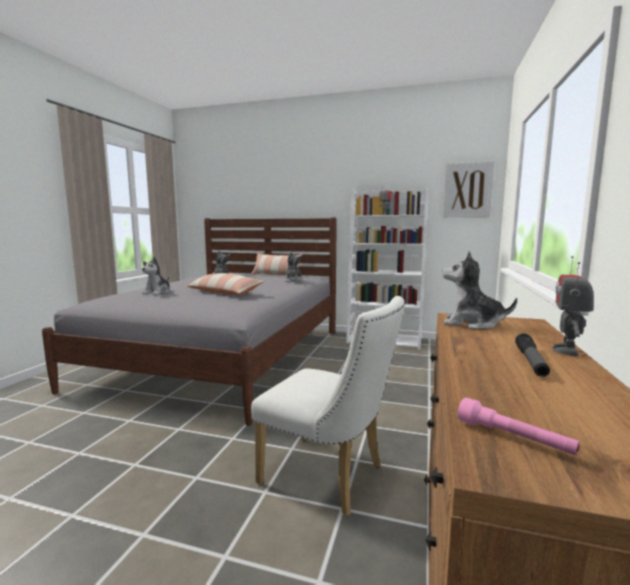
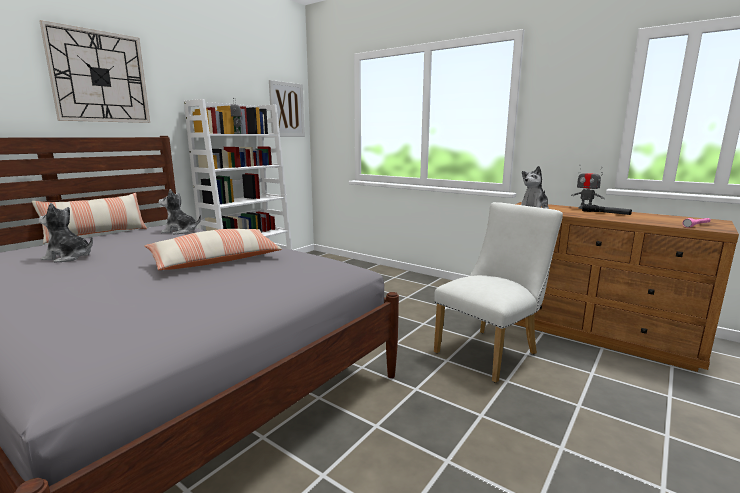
camera: 70 degrees left, 5 degrees up
plush toy [142,257,170,295] -> none
none -> wall clock [39,20,150,123]

